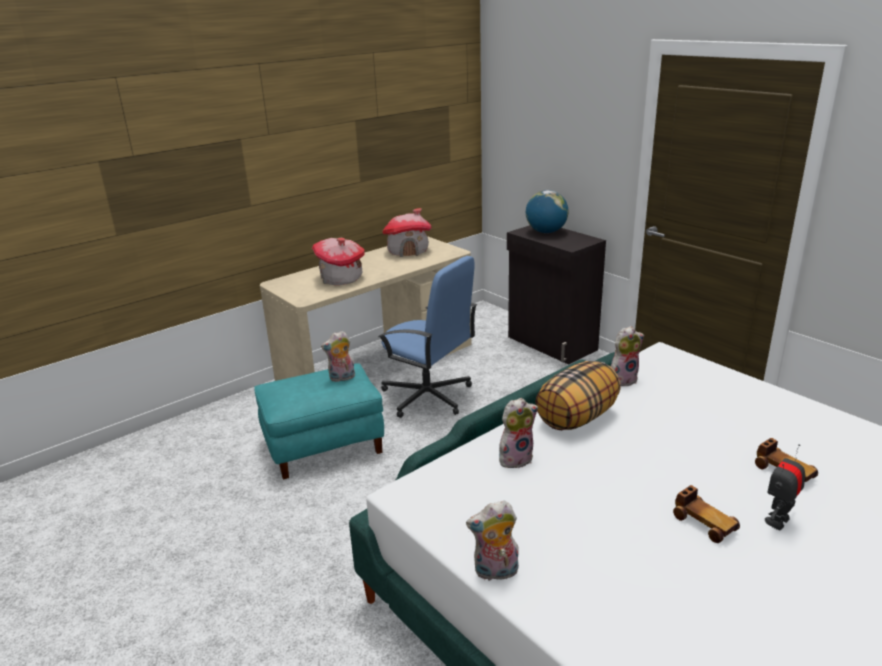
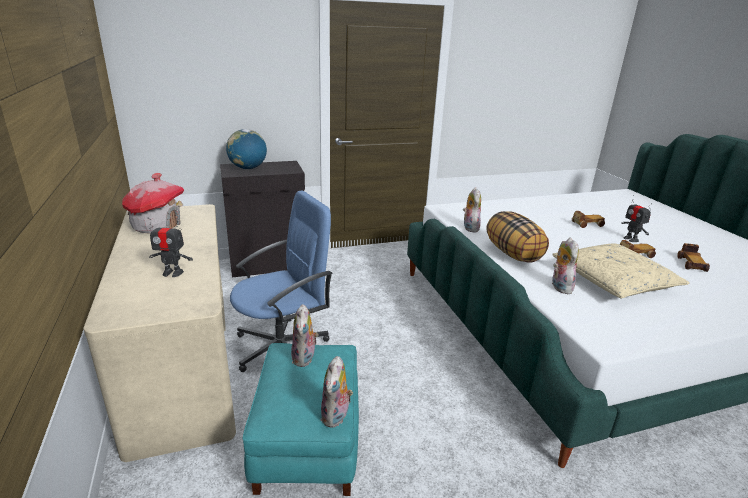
camera: 70 degrees left, 0 degrees up
toy house [312,238,365,285] -> toy robot [148,217,193,277]
plush toy [466,500,519,581] -> plush toy moved to [321,356,353,428]
none -> beige pillow [552,243,690,299]
none -> toy car [677,243,710,272]

